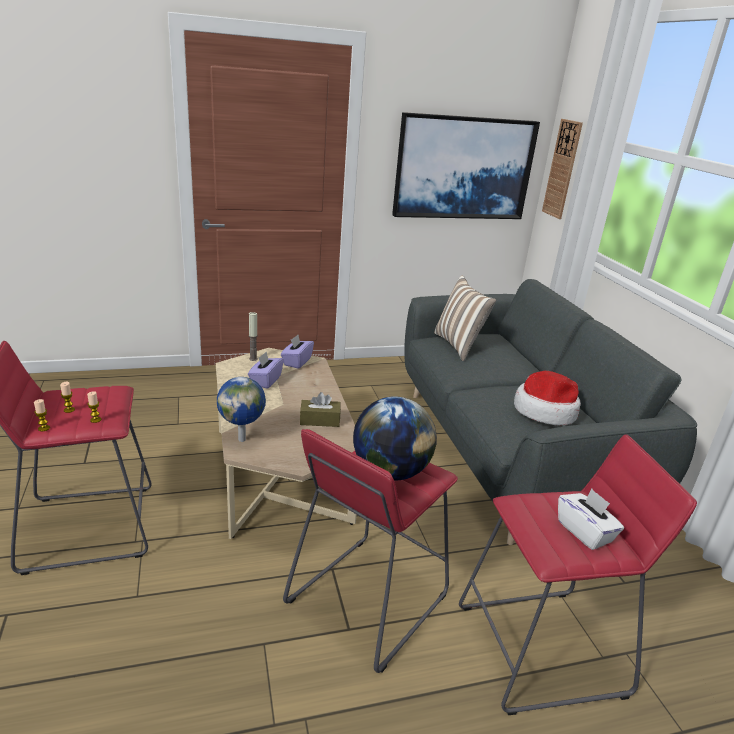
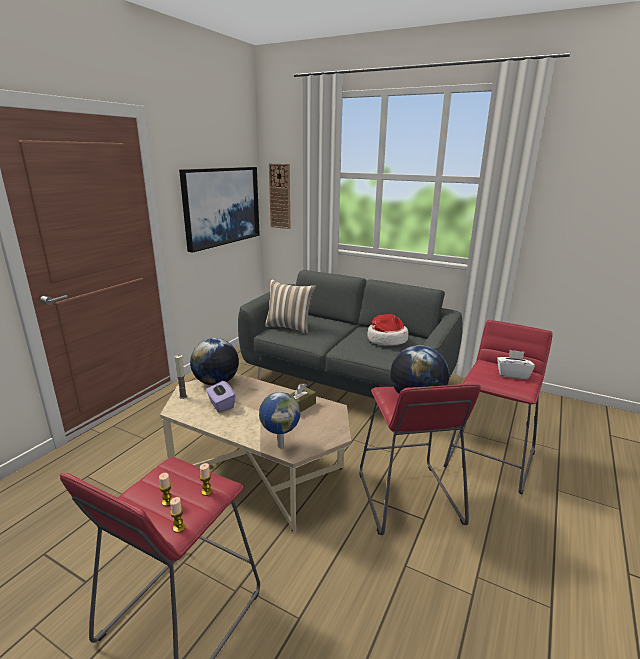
camera: 45 degrees left, 5 degrees down
purple tissue box [281,335,314,369] -> globe [190,338,239,386]

